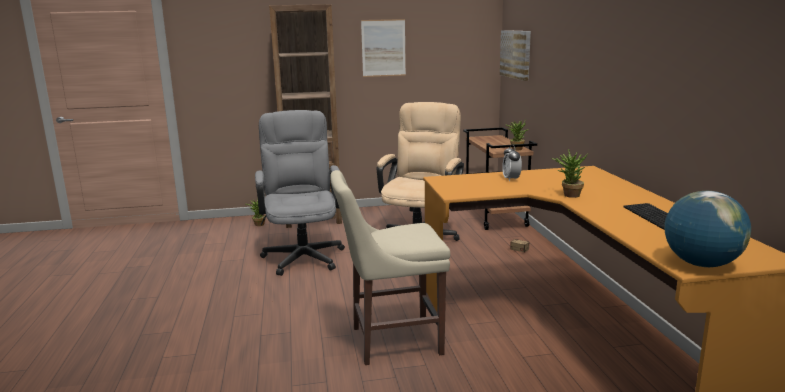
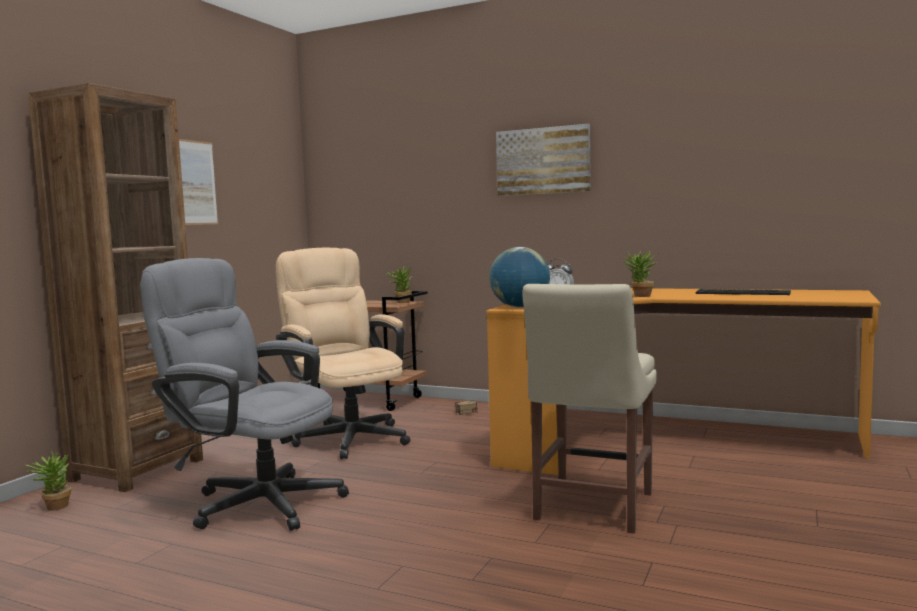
camera: 55 degrees left, 10 degrees down
picture [500,30,531,81] -> picture moved to [496,124,591,196]
globe [664,191,751,267] -> globe moved to [489,247,550,307]

